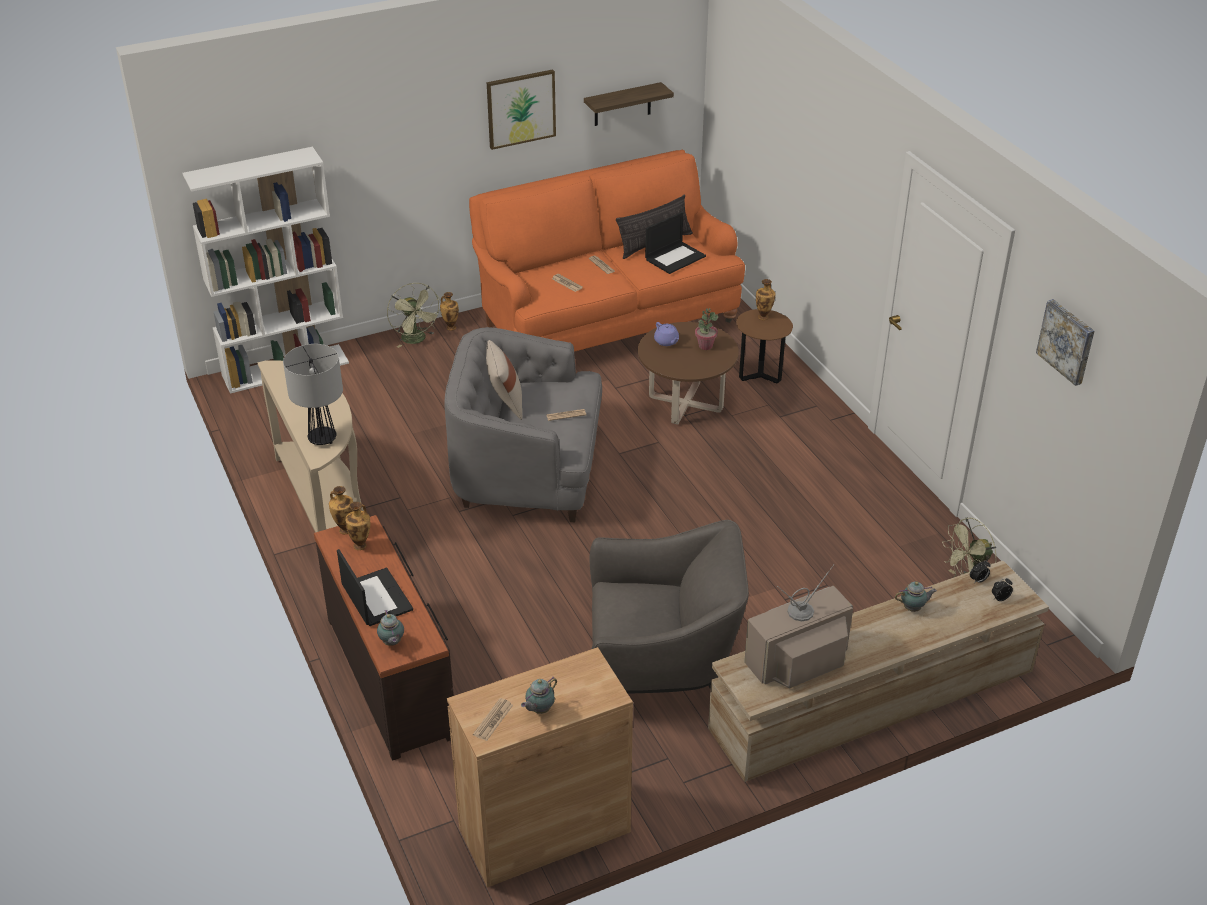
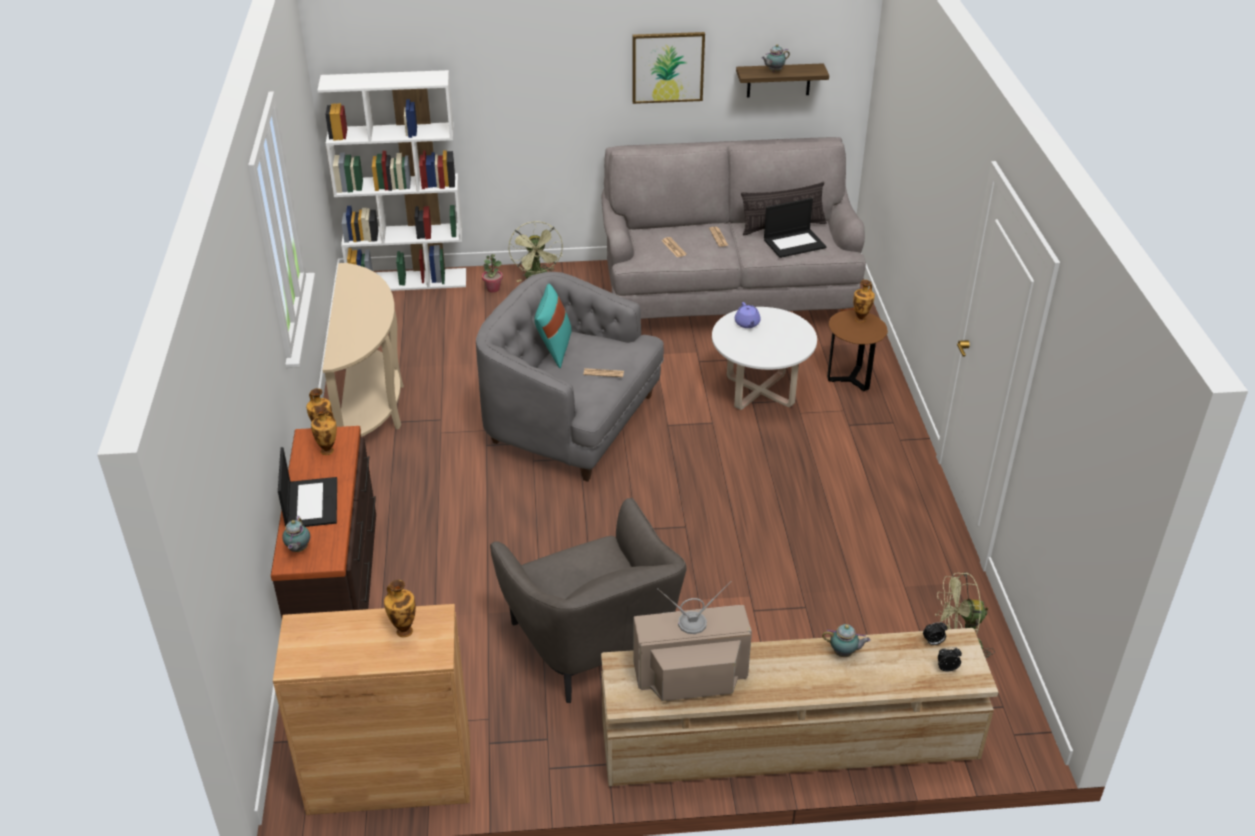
camera: 20 degrees right, 0 degrees up
table lamp [283,344,343,445] -> none
vase [440,292,459,330] -> vase moved to [384,580,416,637]
orange sofa [469,150,745,352] -> grey sofa [601,137,866,319]
newspaper [473,698,513,741] -> none
beige pillow [486,340,522,420] -> turquoise pillow [534,284,572,368]
teapot [521,677,557,714] -> teapot moved to [761,44,790,72]
grey armchair [590,520,749,694] -> grey armchair turned 45 degrees clockwise [490,498,687,703]
brown coffee table [638,322,739,425] -> white coffee table [712,307,817,410]
potted plant [695,308,718,350] -> potted plant moved to [482,254,503,293]
picture [1036,299,1094,386] -> none

